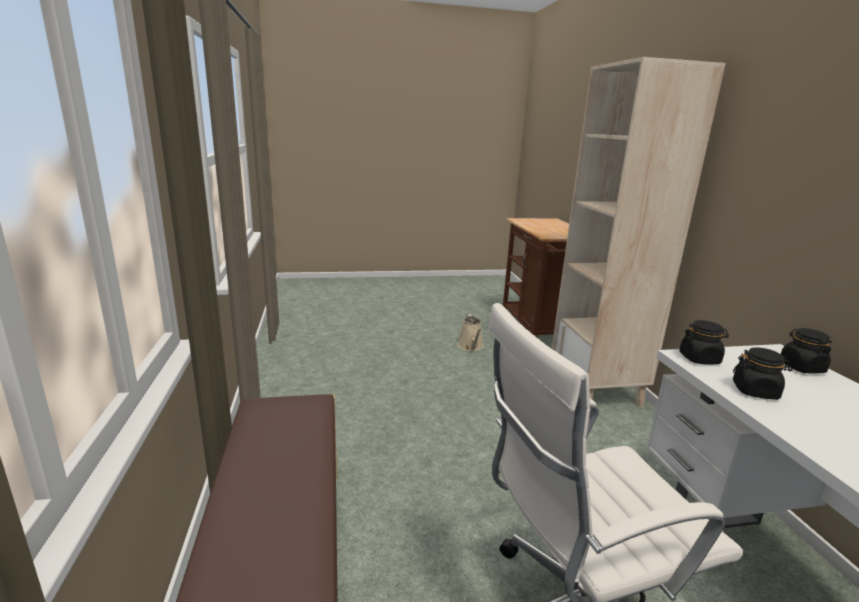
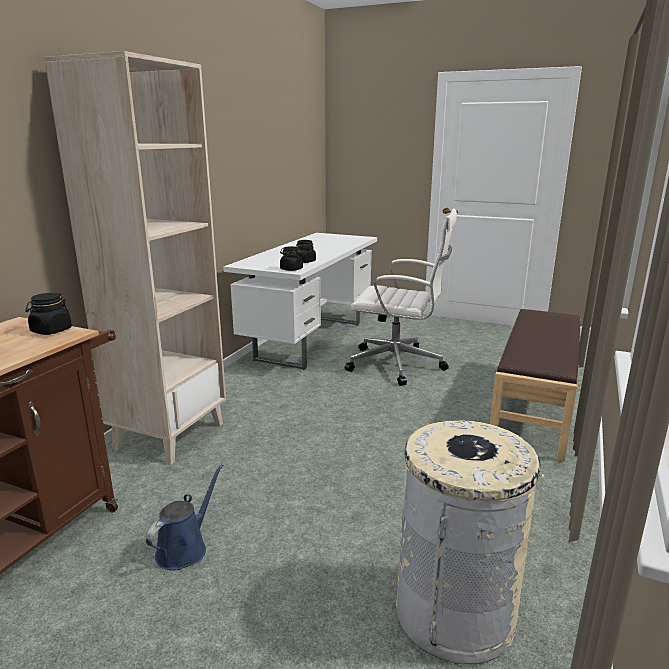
camera: 145 degrees left, 0 degrees up
beige watering can [457,314,484,351] -> blue watering can [146,464,223,570]
black jar [781,328,832,374] -> black jar moved to [26,293,72,335]
none -> beige trash can [396,420,544,664]

